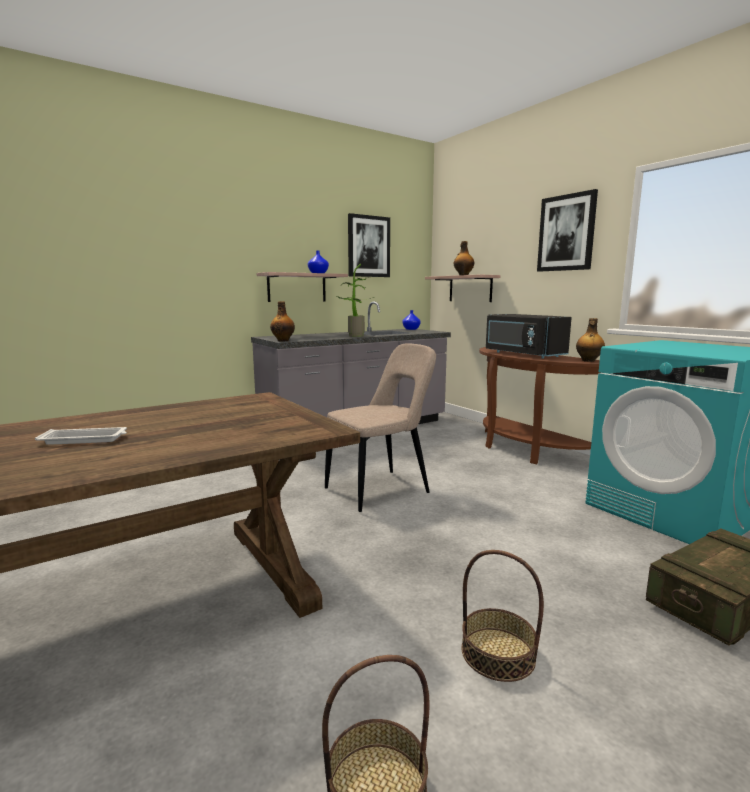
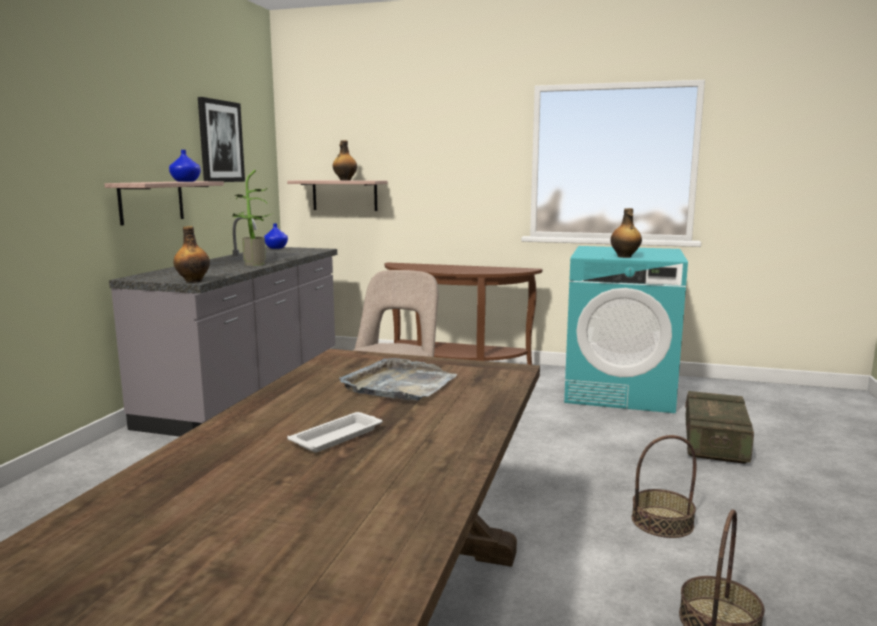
camera: 40 degrees left, 0 degrees up
black microwave [486,314,572,359] -> none
picture [537,189,598,272] -> none
bottle [576,318,605,362] -> bottle moved to [611,208,642,258]
none -> grey tray [339,358,457,401]

